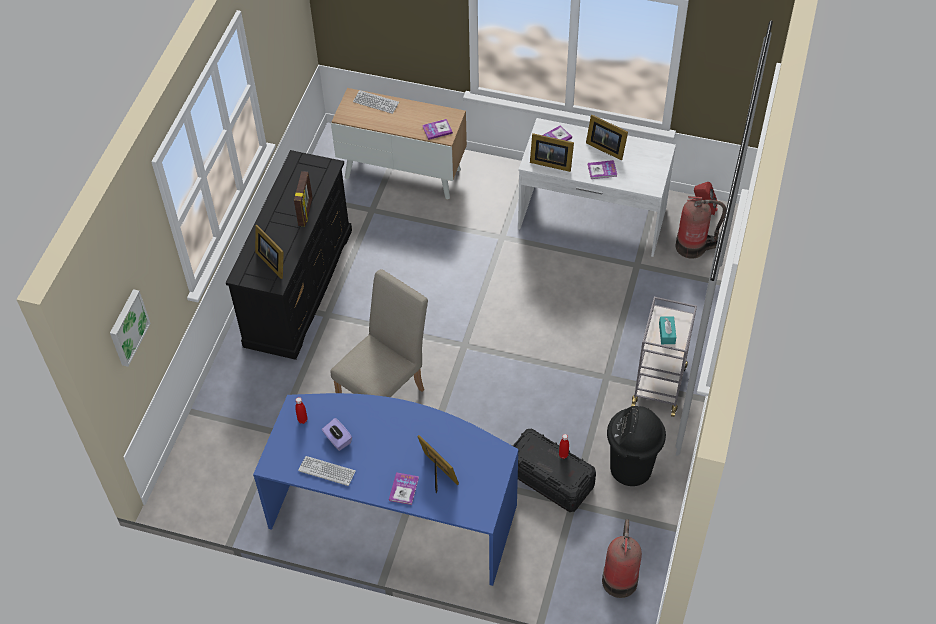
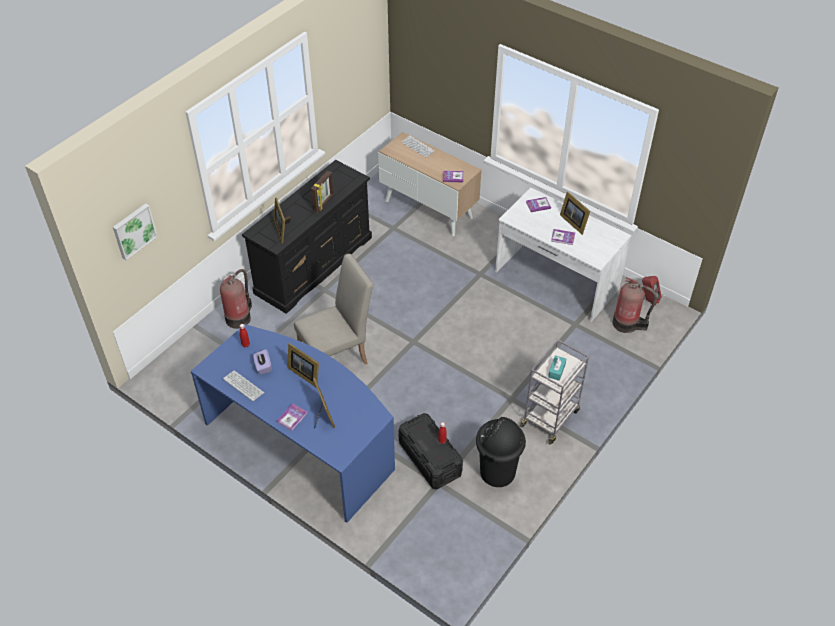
camera: 20 degrees right, 5 degrees down
picture frame [530,133,574,172] -> picture frame moved to [287,343,319,388]
fire extinguisher [602,519,642,598] -> fire extinguisher moved to [220,269,252,329]

